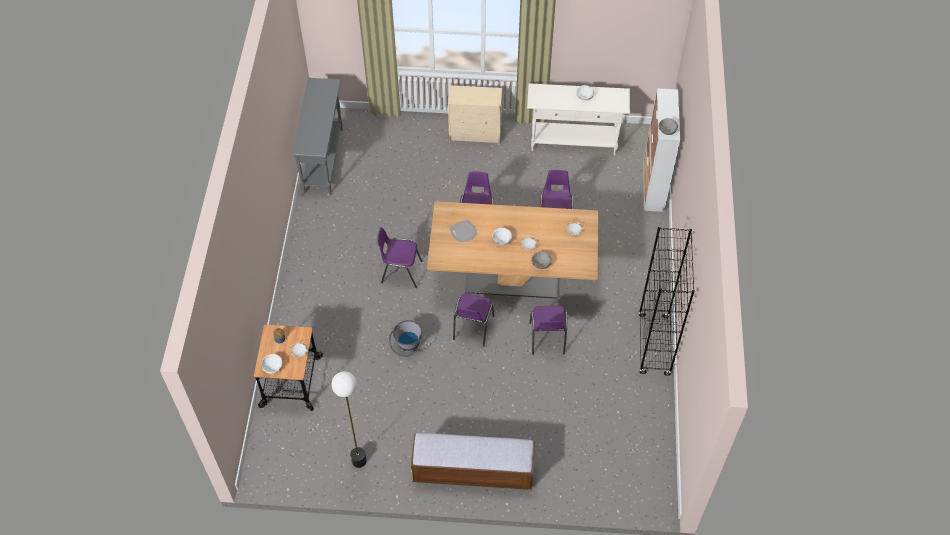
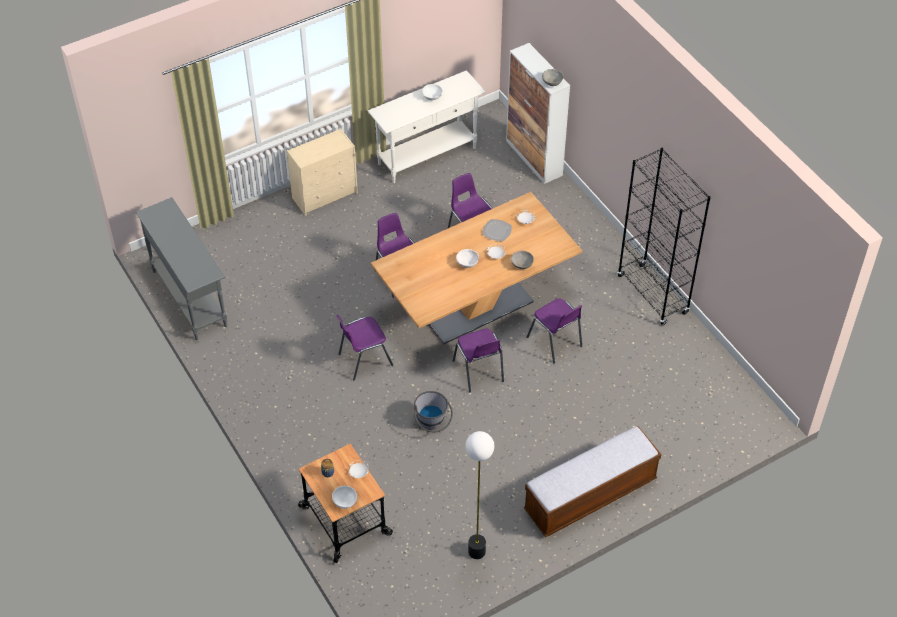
camera: 35 degrees left, 5 degrees down
plate [450,220,478,243] -> plate moved to [482,219,512,241]

